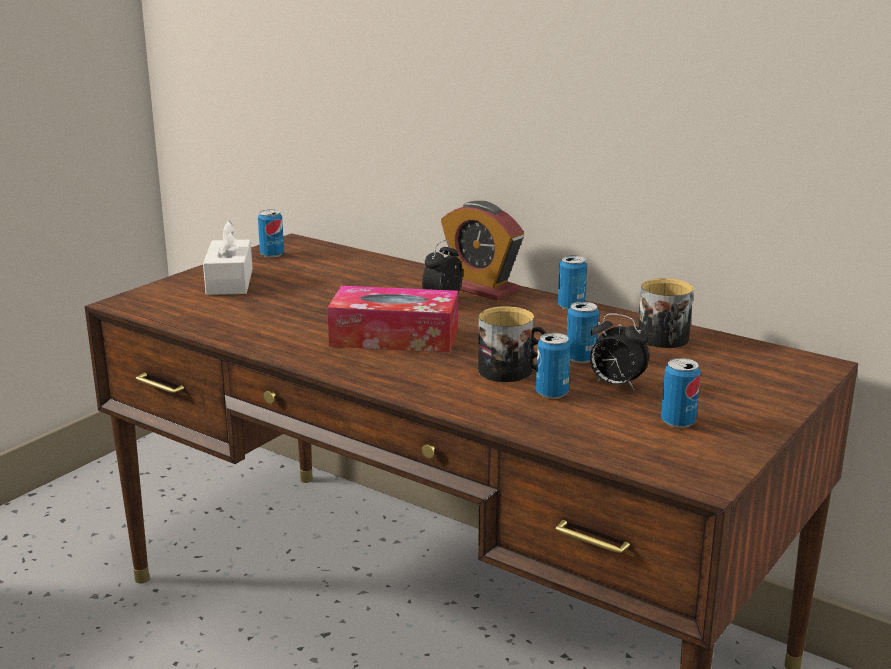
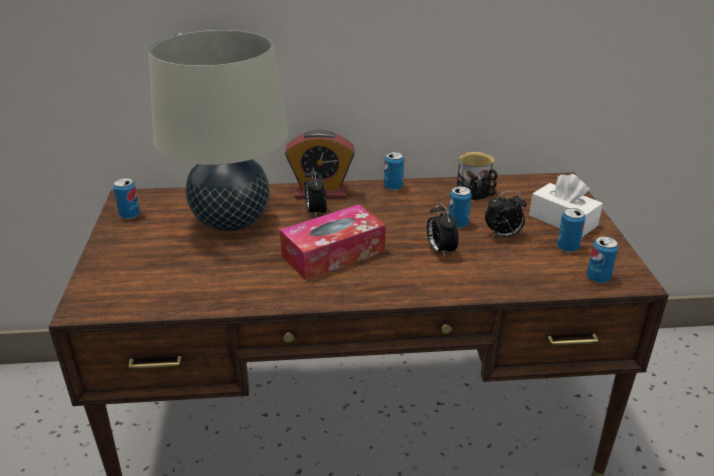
camera: 40 degrees left, 10 degrees up
white tissue box [203,220,253,295] -> white tissue box moved to [529,174,603,237]
mug [478,306,546,382] -> alarm clock [427,202,459,258]
can [536,333,571,399] -> can moved to [587,236,618,283]
none -> beige table lamp [149,29,288,231]

